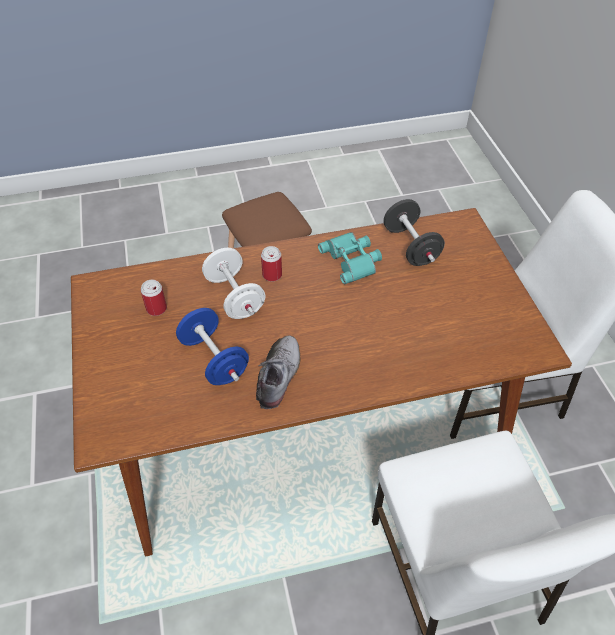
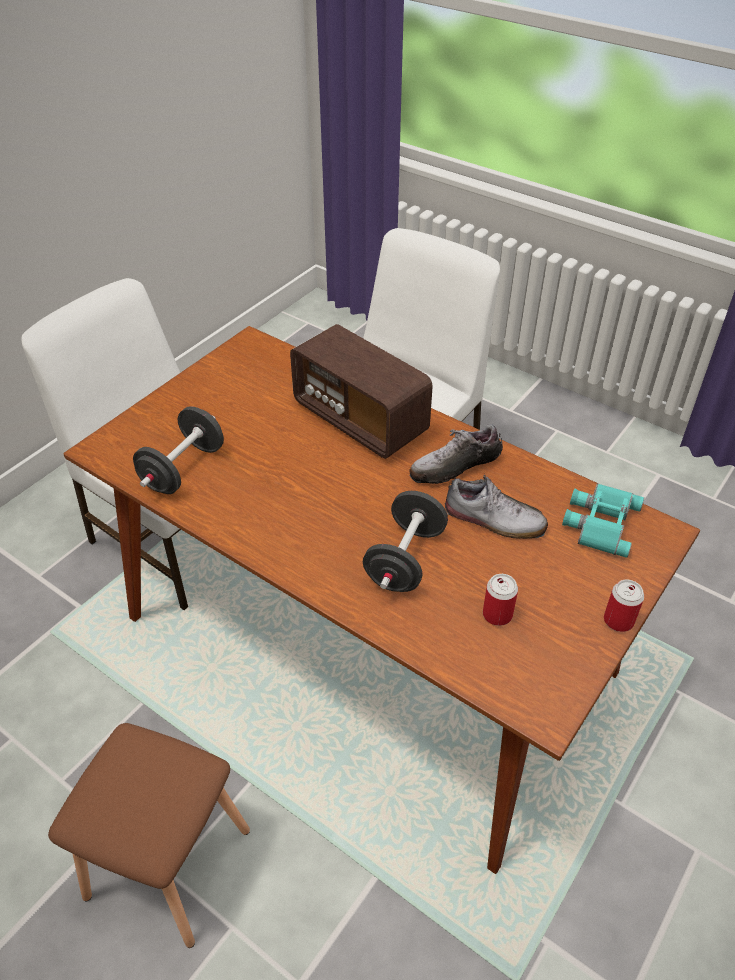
camera: 130 degrees left, 5 degrees down
blue dumbbell [176,308,249,385] -> shoe [445,473,548,539]
white dumbbell [202,248,265,319] -> black dumbbell [363,491,448,592]
can [261,246,282,282] -> can moved to [604,580,644,632]
turquoise binoculars [318,232,382,284] -> turquoise binoculars moved to [562,483,644,558]
none -> radio [290,324,433,459]

